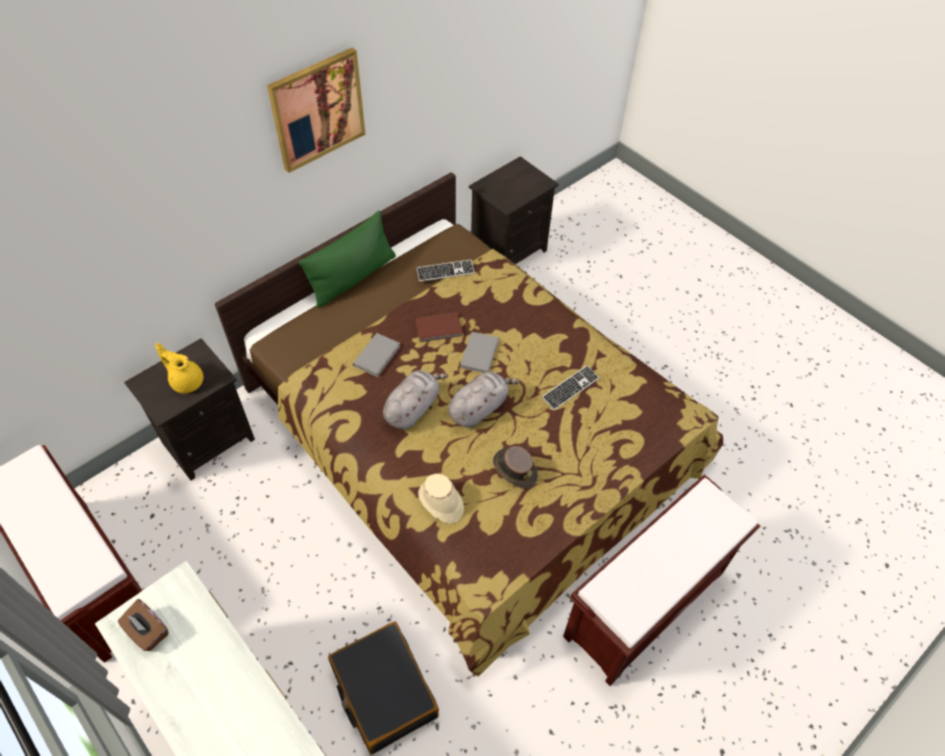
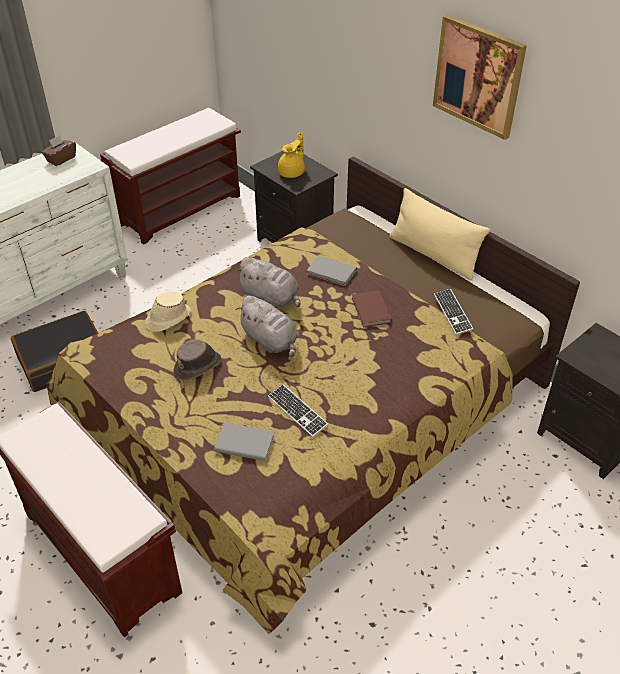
camera: 90 degrees right, 10 degrees down
green pillow [299,210,396,308] -> beige pillow [390,188,490,280]
grey book [460,332,499,373] -> grey book moved to [214,422,275,461]

